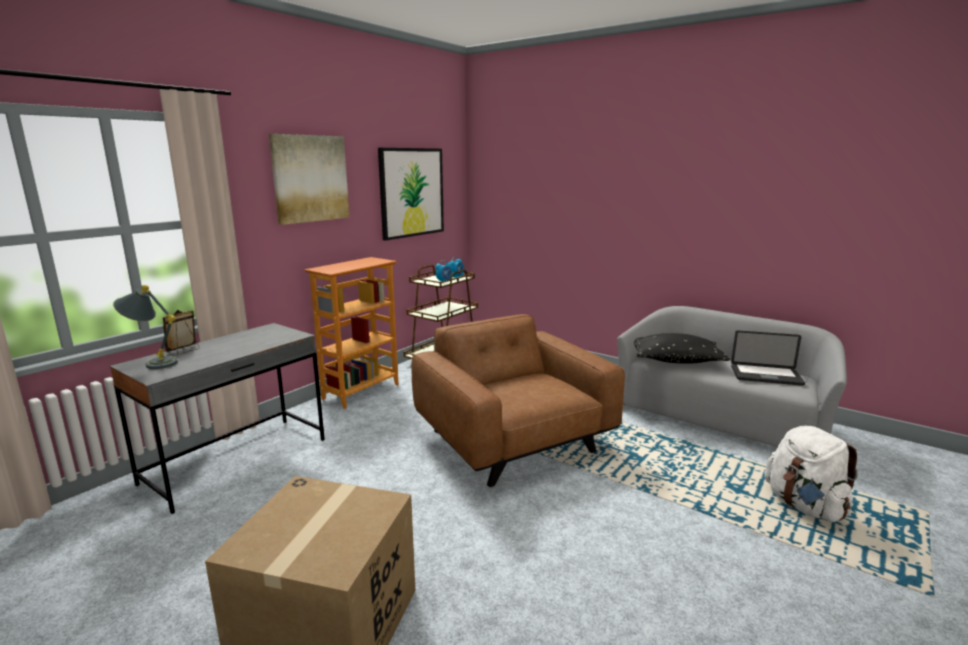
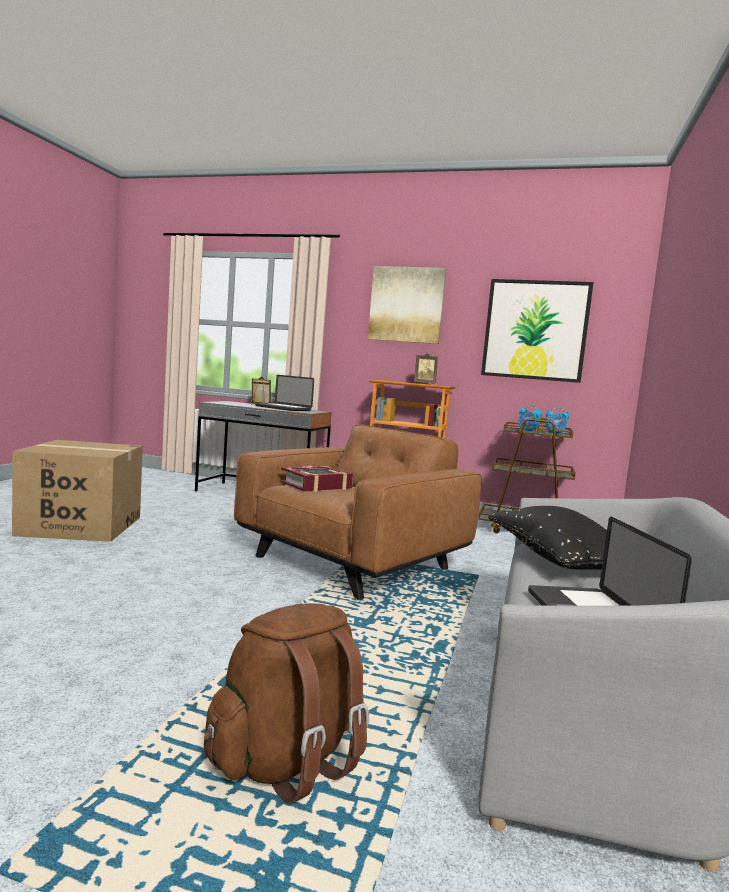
camera: 70 degrees right, 10 degrees down
grey table lamp [113,285,178,369] -> none
white backpack [764,426,858,522] -> brown backpack [204,603,369,803]
none -> laptop [255,375,314,411]
none -> book [280,466,353,492]
none -> picture frame [414,353,438,384]

